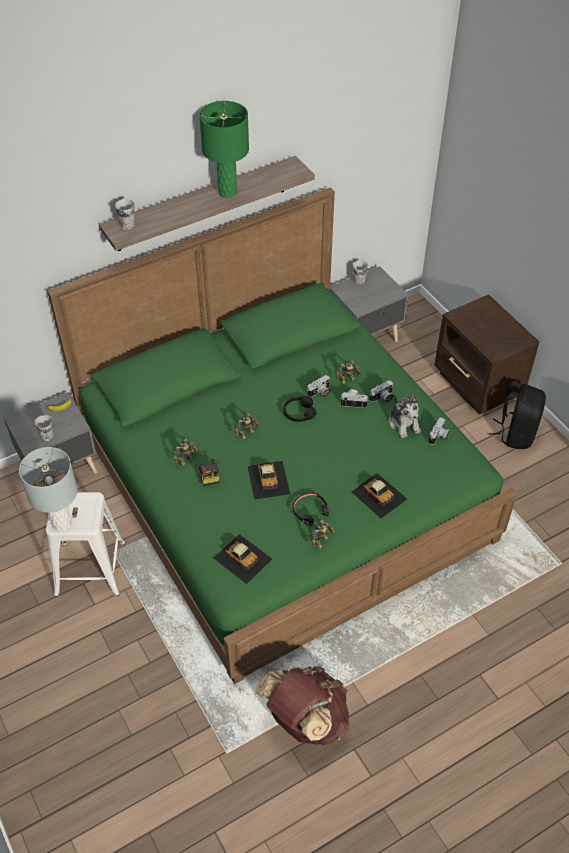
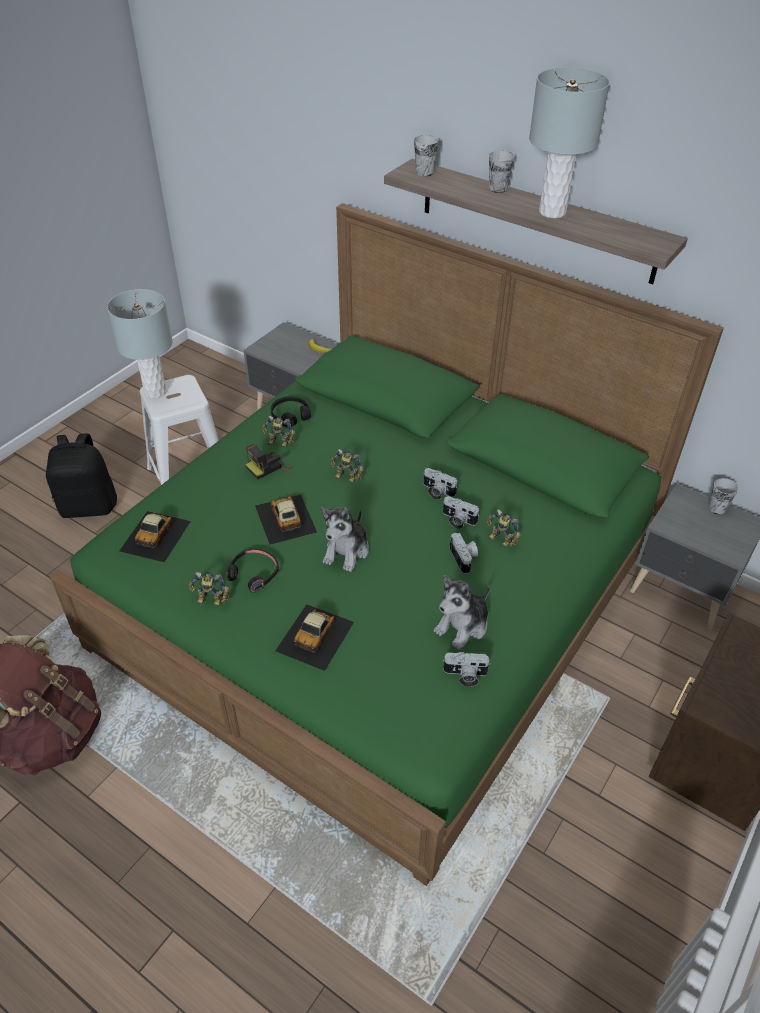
camera: 65 degrees right, 5 degrees down
cup [35,415,54,442] -> cup moved to [489,150,514,193]
green table lamp [199,101,249,198] -> grey table lamp [529,67,610,218]
toy car [248,461,290,500] -> toy car turned 105 degrees clockwise [255,495,317,545]
black headphones [283,396,316,422] -> black headphones moved to [271,396,311,427]
camera [370,380,394,403] -> camera moved to [424,468,458,500]
black backpack [489,381,546,449] -> black backpack moved to [46,433,117,518]
none -> plush toy [321,507,369,572]

